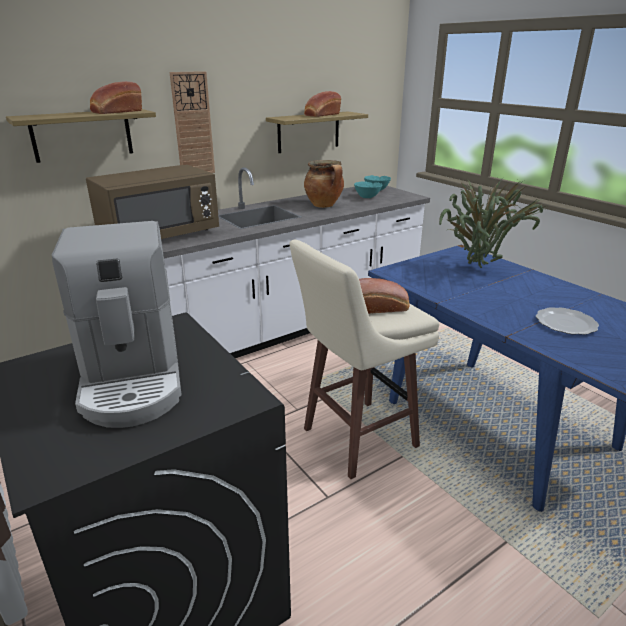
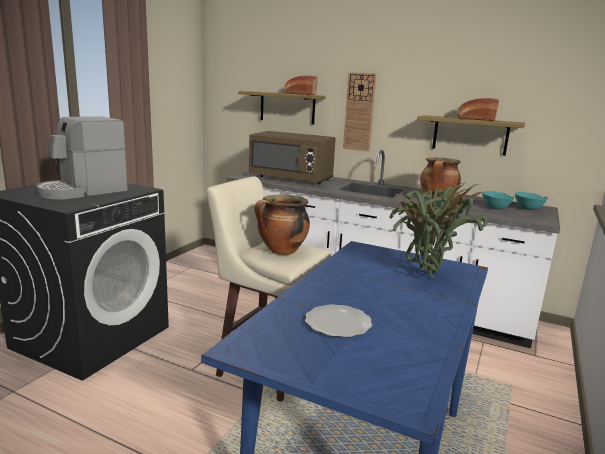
camera: 60 degrees right, 10 degrees down
bread [359,278,410,314] -> cooking pot [254,194,310,255]

